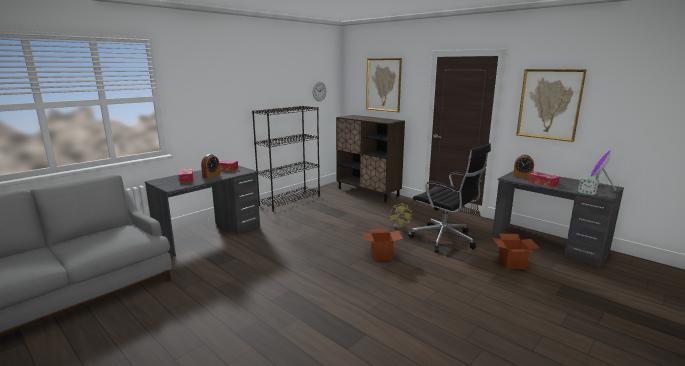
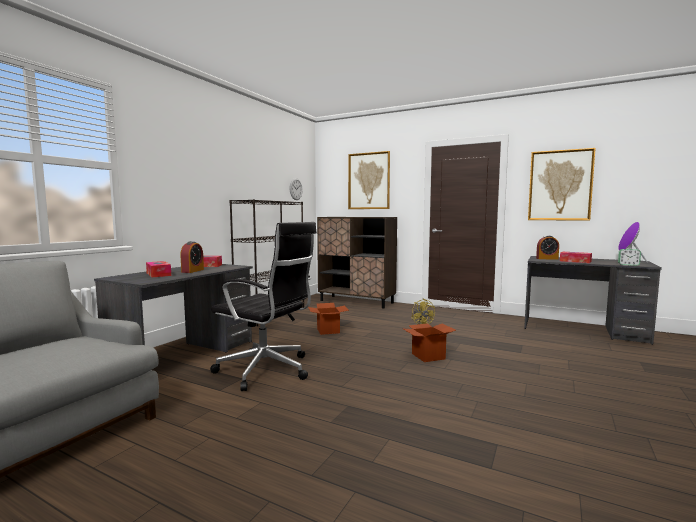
camera: 15 degrees left, 10 degrees down
black office chair [408,143,491,252] -> black office chair moved to [210,222,317,391]
cardboard box [493,234,539,269] -> cardboard box moved to [308,303,349,335]

